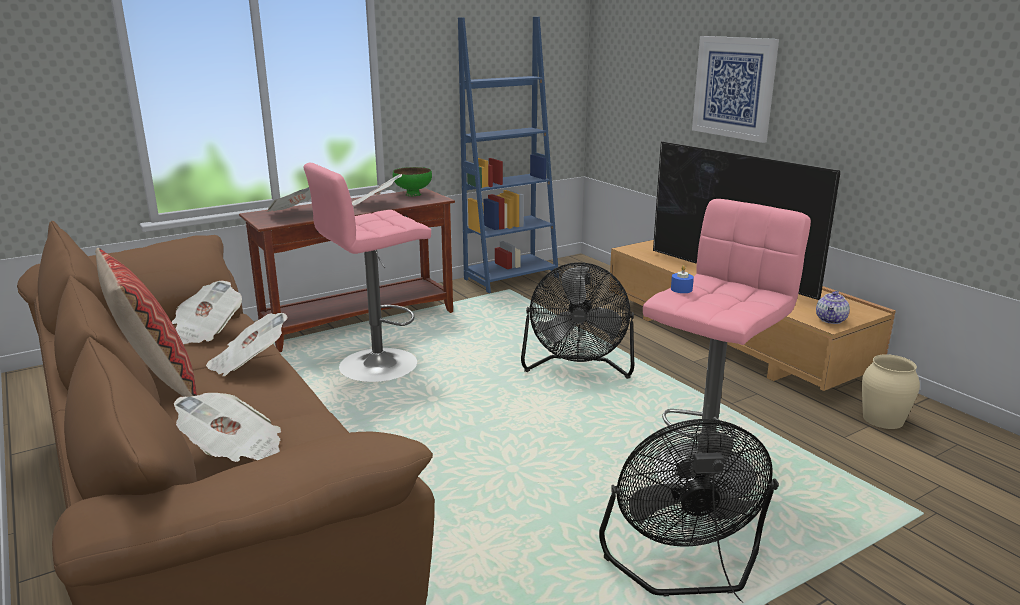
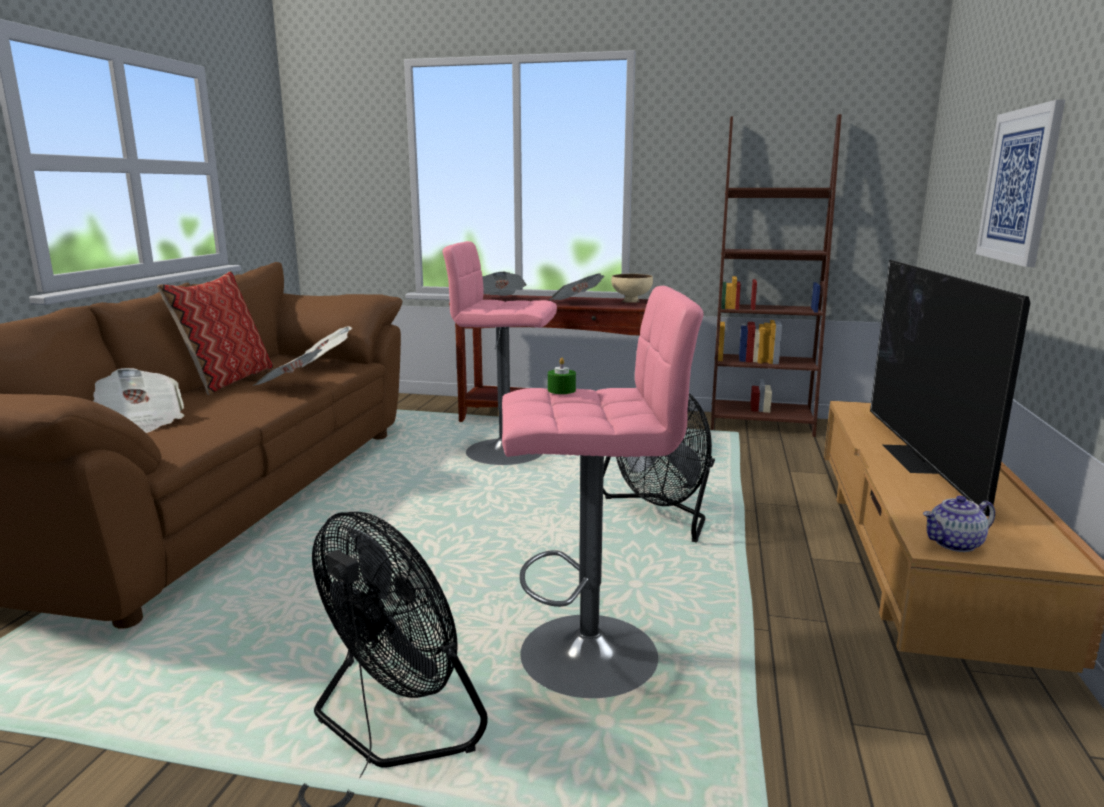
camera: 45 degrees right, 5 degrees down
green bowl [393,167,432,196] -> beige bowl [611,274,653,303]
blue bookcase [458,17,558,293] -> brown bookcase [711,114,842,437]
blue candle [671,265,694,293] -> green candle [548,358,576,394]
beige vase [862,354,920,429] -> none

